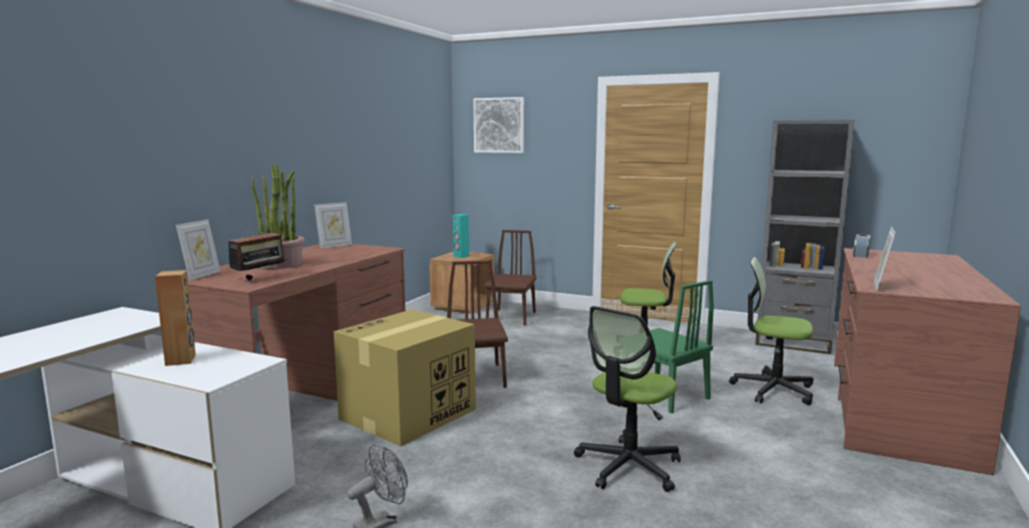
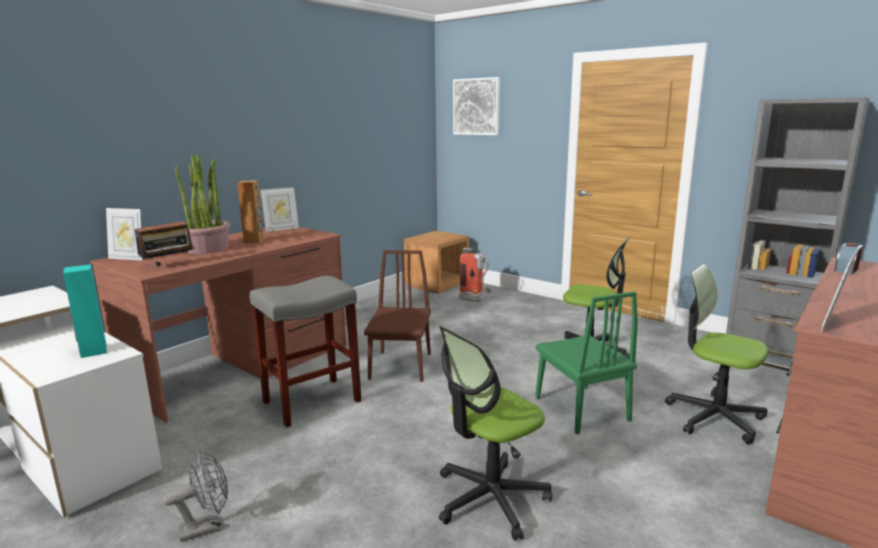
camera: 15 degrees right, 5 degrees up
brown speaker [155,270,196,366] -> brown speaker moved to [237,180,264,243]
picture frame [176,219,221,281] -> picture frame turned 75 degrees clockwise [106,208,142,261]
cardboard box [334,309,476,446] -> grey stool [250,276,361,427]
turquoise speaker [453,214,469,258] -> turquoise speaker moved to [63,264,107,358]
brown chair [484,230,536,325] -> fire extinguisher [459,248,491,302]

